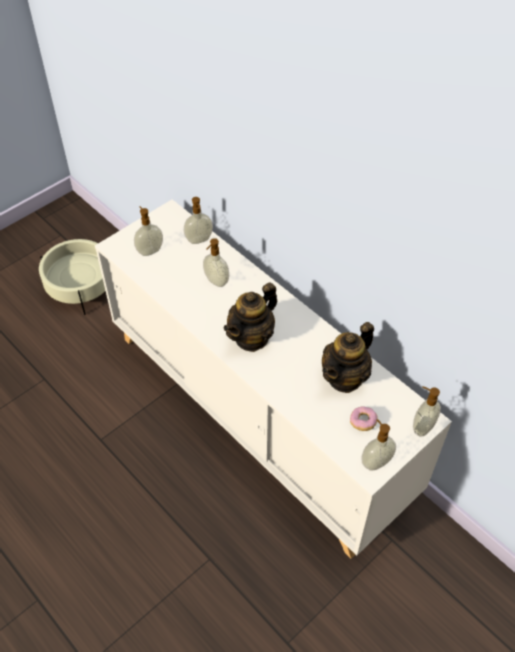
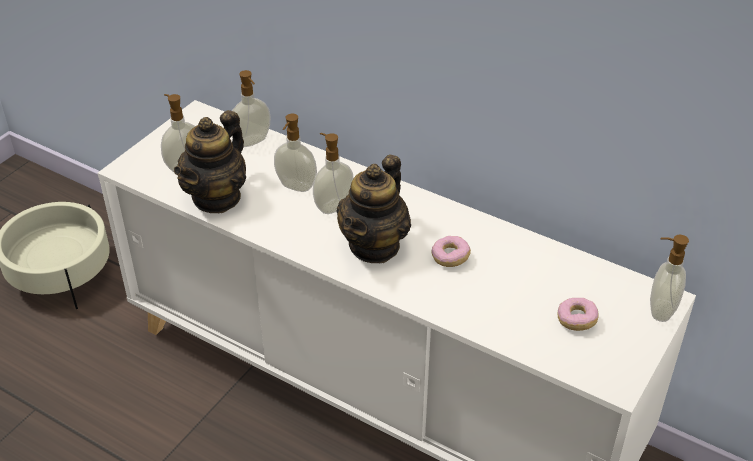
camera: 15 degrees left, 10 degrees down
teapot [322,322,374,393] -> teapot moved to [174,110,246,213]
soap dispenser [362,419,396,471] -> soap dispenser moved to [313,133,354,214]
none -> donut [431,236,471,267]

